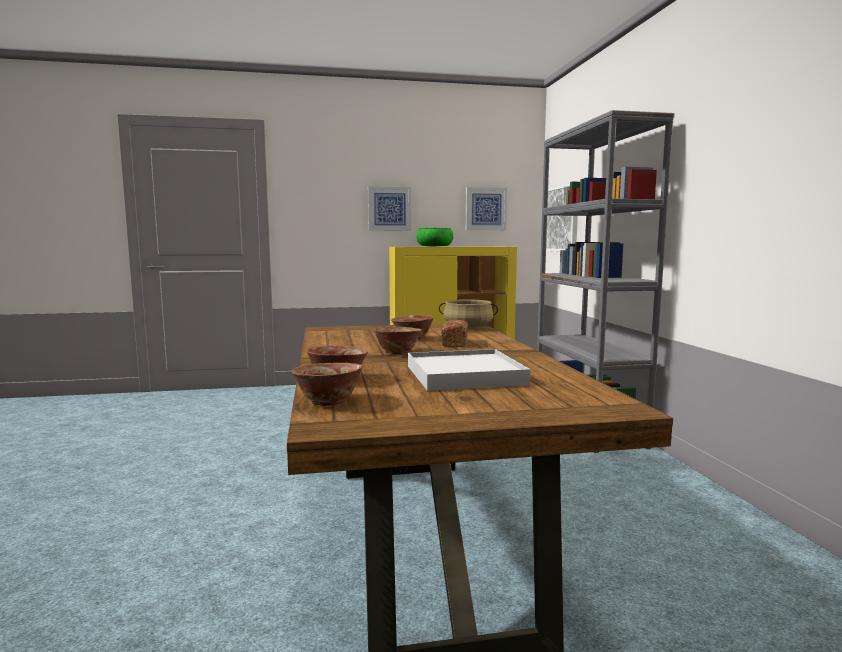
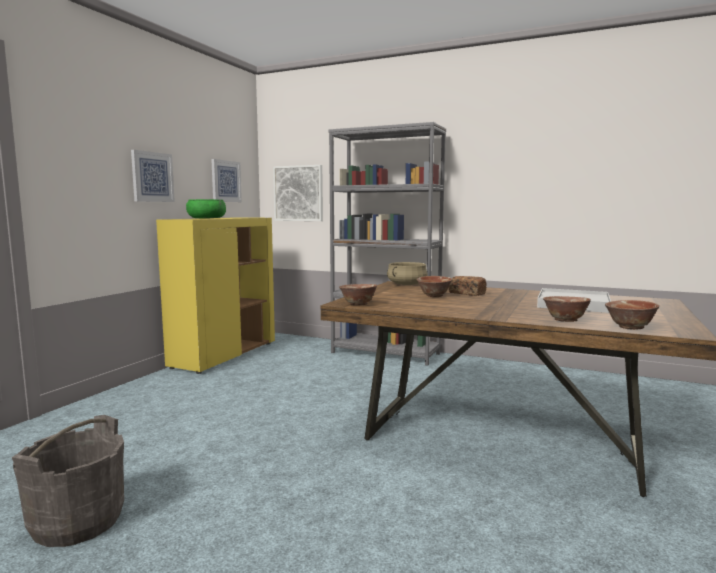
camera: 55 degrees left, 0 degrees up
bowl [373,327,422,354] -> bowl moved to [339,284,377,306]
none -> grey bucket [12,415,124,547]

